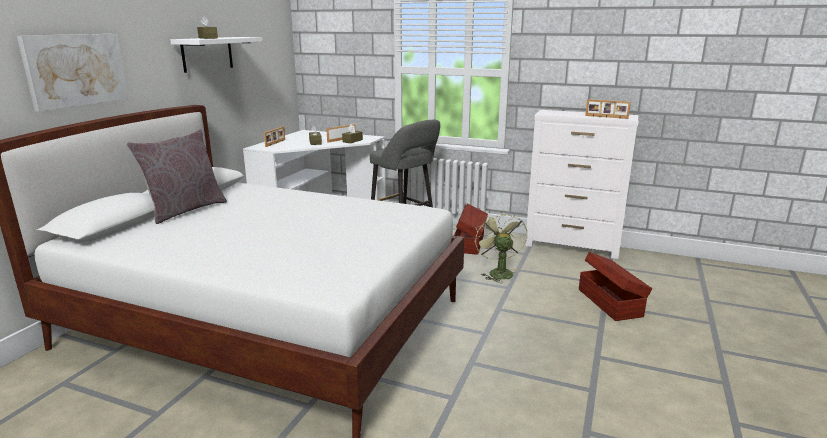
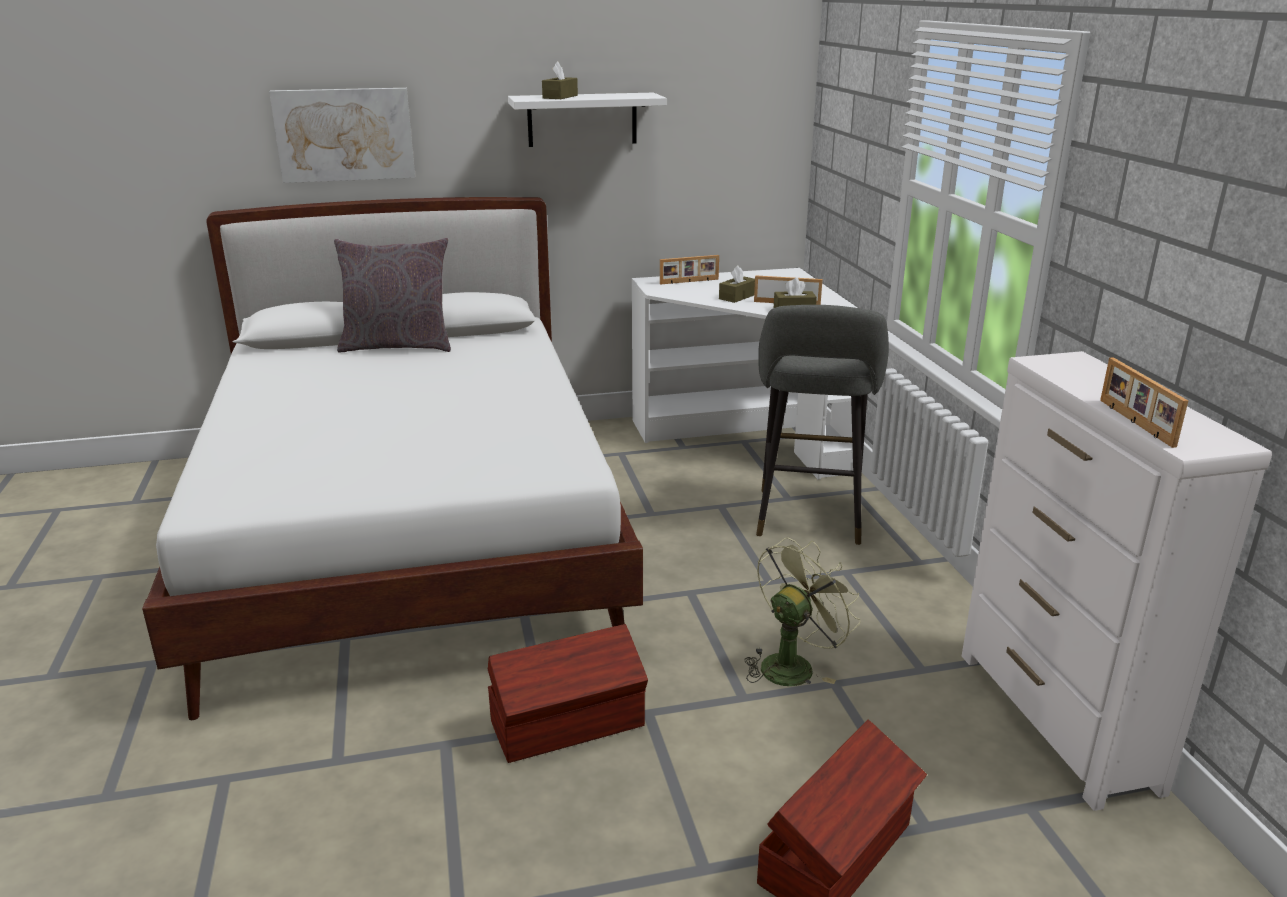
camera: 55 degrees right, 5 degrees up
brown storage box [454,203,488,255] -> brown storage box moved to [488,624,648,763]

